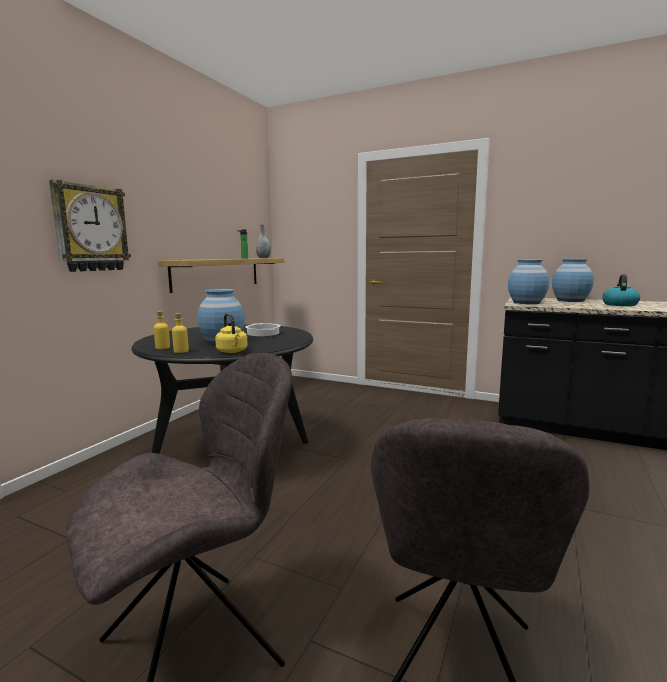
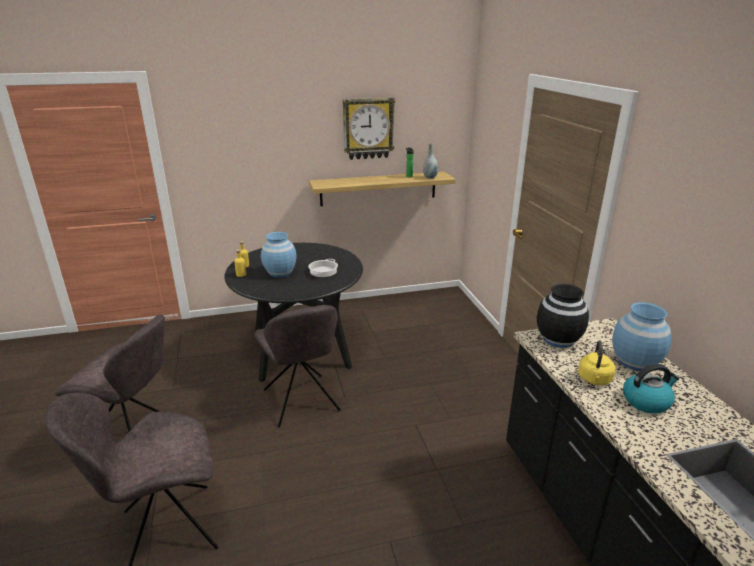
camera: 50 degrees right, 15 degrees up
wall clock [49,180,131,272] -> wall clock moved to [343,98,395,160]
yellow kettle [215,313,248,353] -> yellow kettle moved to [578,340,616,385]
blue vase [508,259,549,304] -> black vase [537,284,589,348]
none -> grey chair [255,305,341,428]

